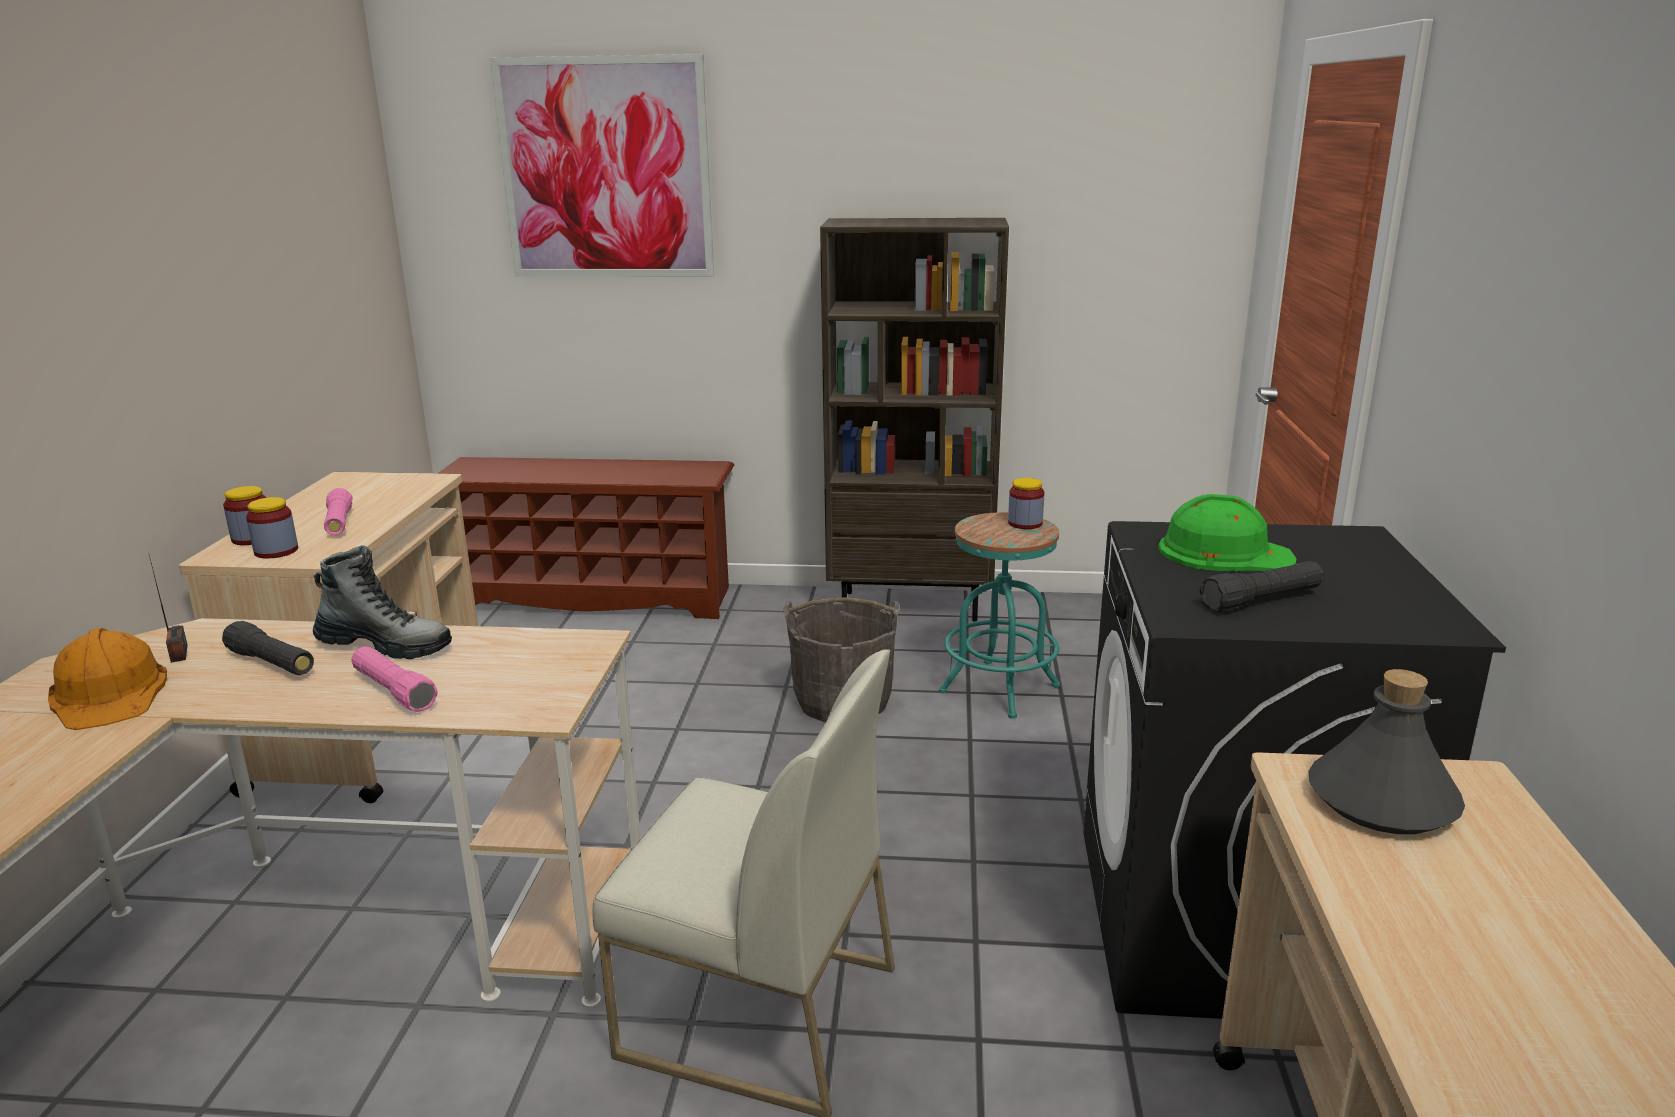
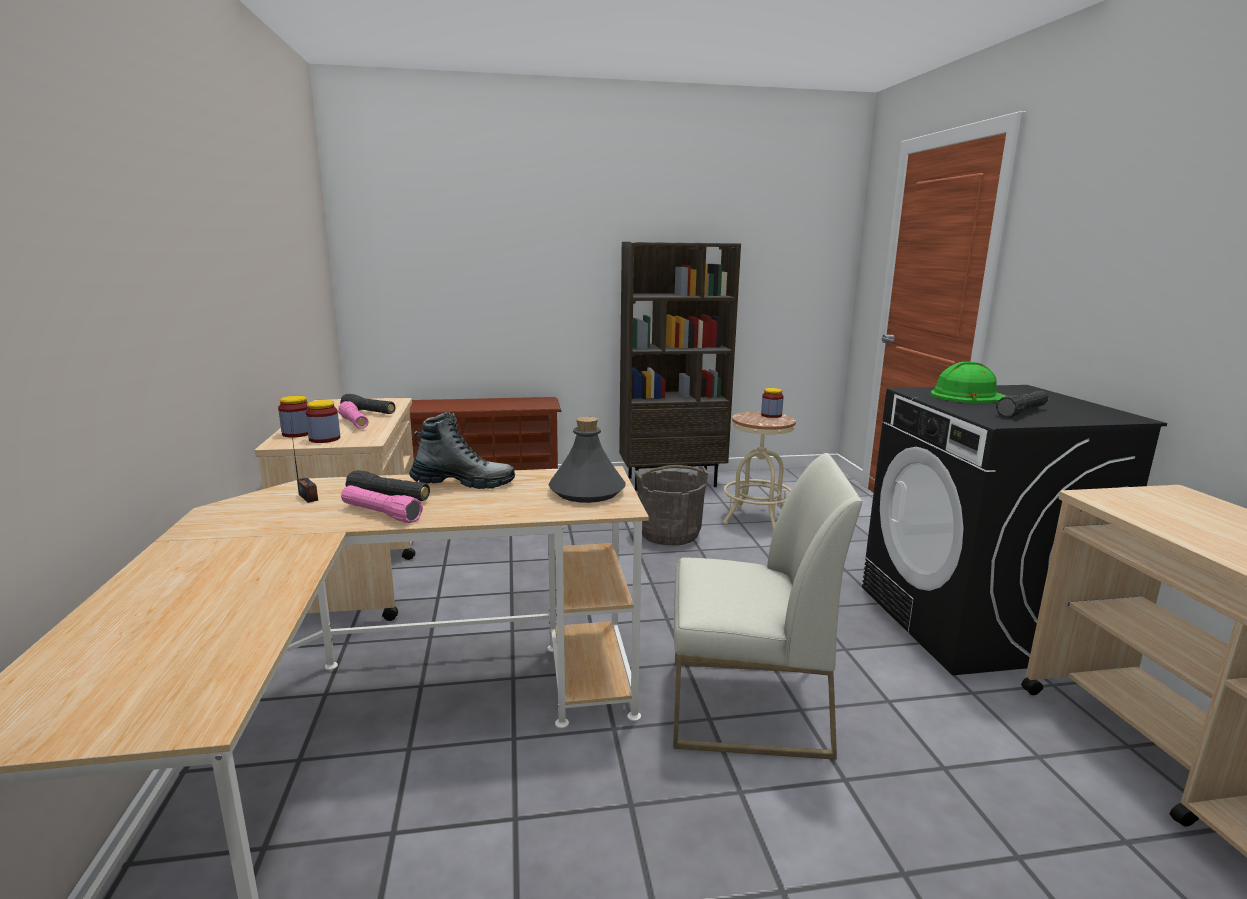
camera: 15 degrees left, 5 degrees down
orange hard hat [48,628,167,730] -> none
pink flashlight [351,646,438,712] -> pink flashlight moved to [341,485,423,523]
picture [490,54,714,277] -> none
turquoise stool [939,513,1060,719] -> beige stool [723,411,796,533]
grey bottle [1308,669,1465,834] -> grey bottle moved to [548,417,626,503]
none -> black flashlight [340,394,395,414]

